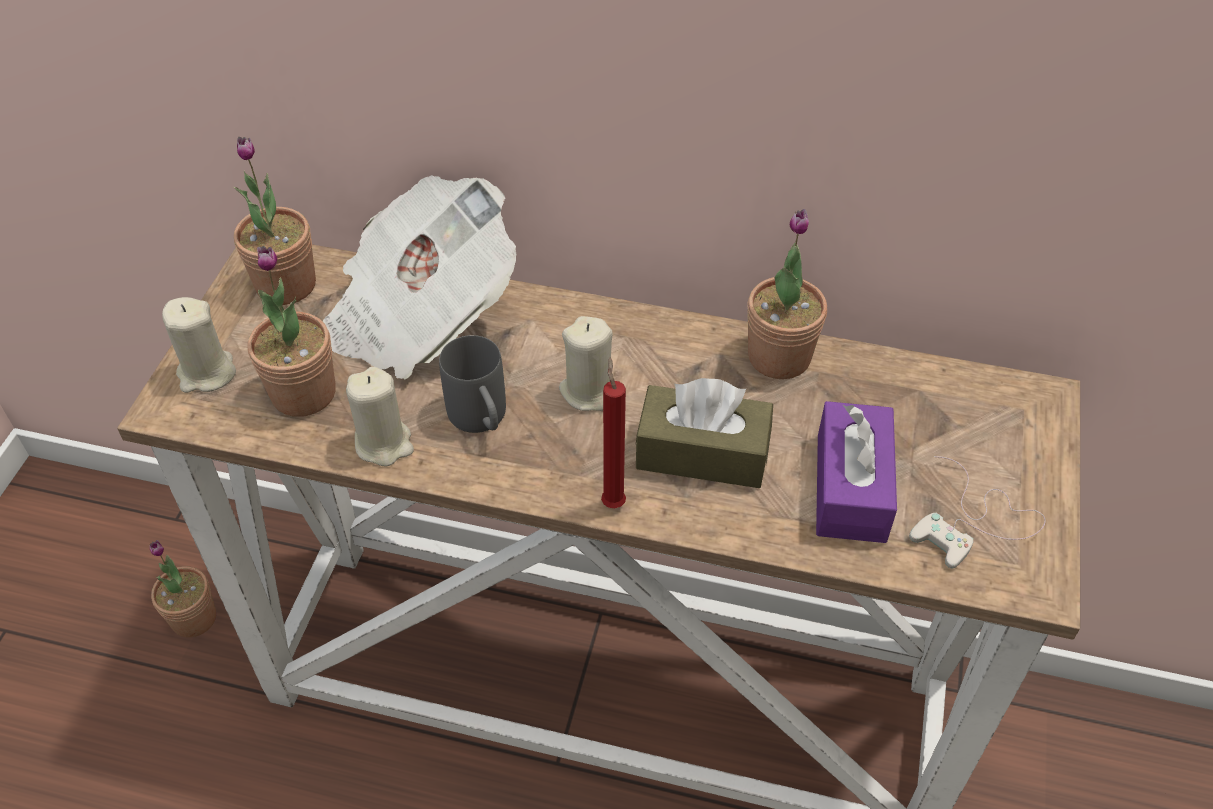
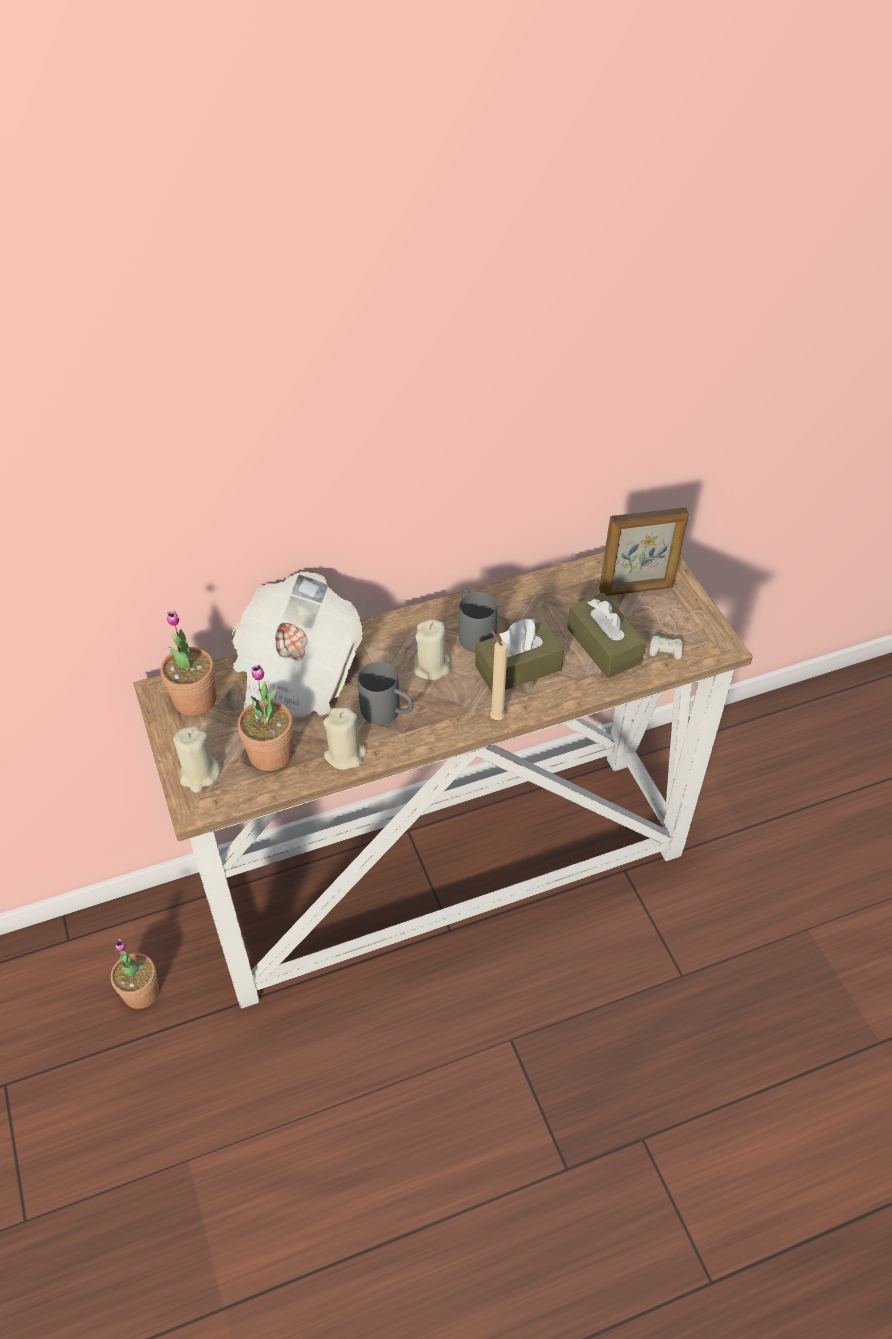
camera: 35 degrees left, 0 degrees up
red candle [601,357,626,508] -> beige candle [490,630,508,720]
potted plant [747,209,827,379] -> none
purple tissue box [816,401,897,543] -> brown tissue box [567,592,646,678]
none -> grey mug [459,588,497,653]
none -> picture frame [599,507,689,596]

